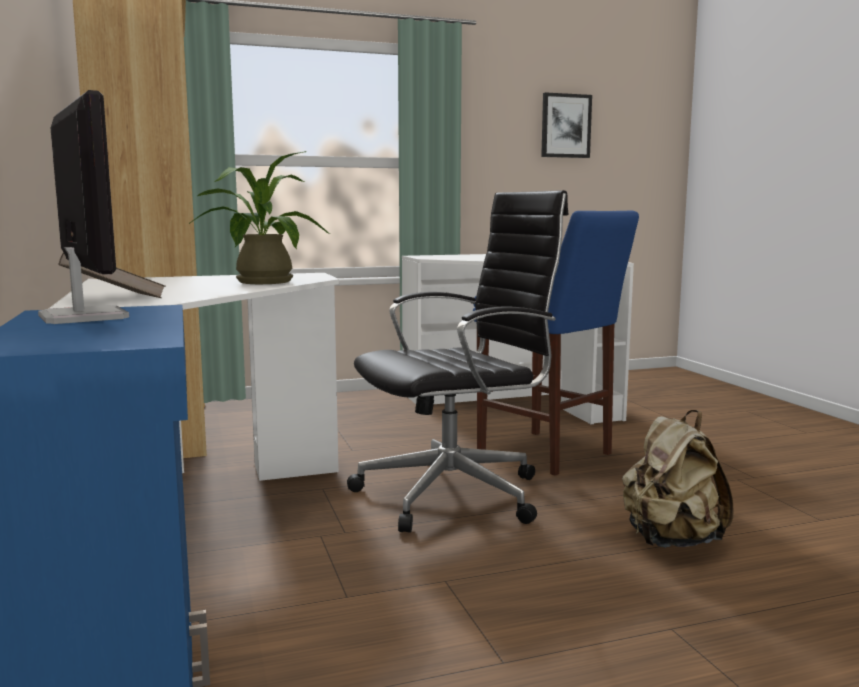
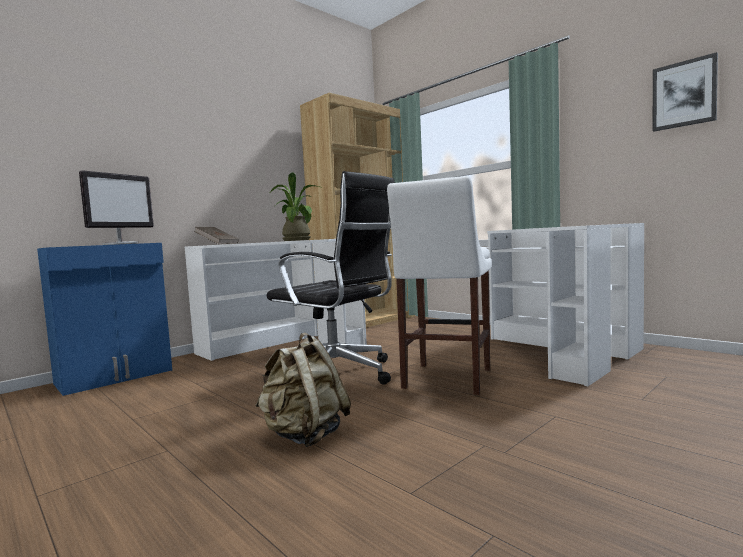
camera: 65 degrees right, 5 degrees down
blue stool [473,211,639,476] -> white stool [387,176,491,395]

